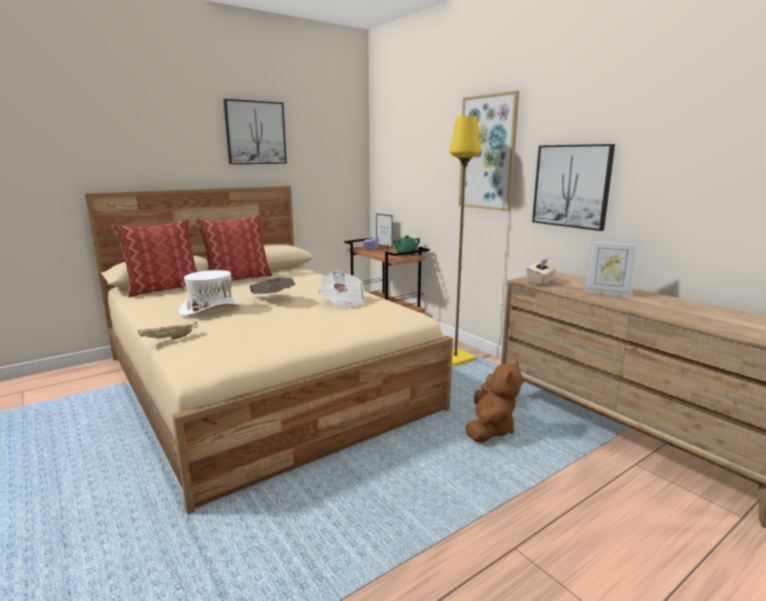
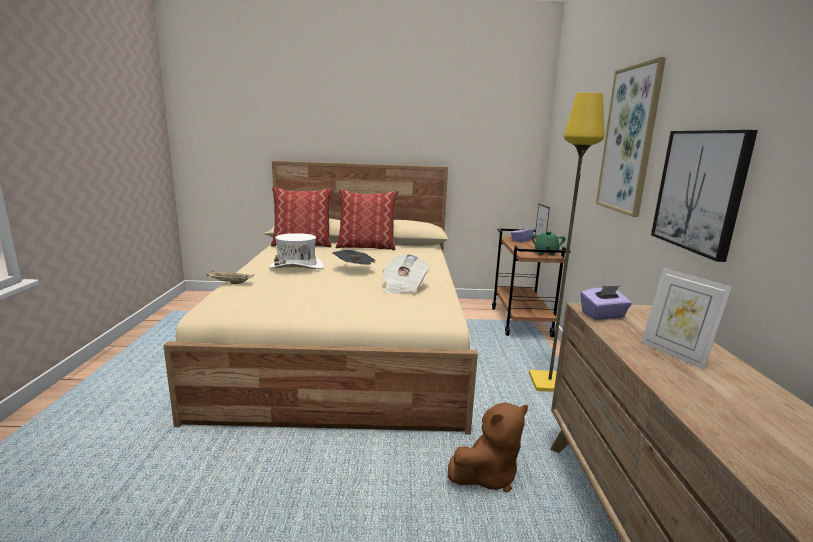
camera: 35 degrees right, 0 degrees up
picture [223,99,287,164] -> none
beige tissue box [526,258,556,286] -> purple tissue box [581,286,632,320]

